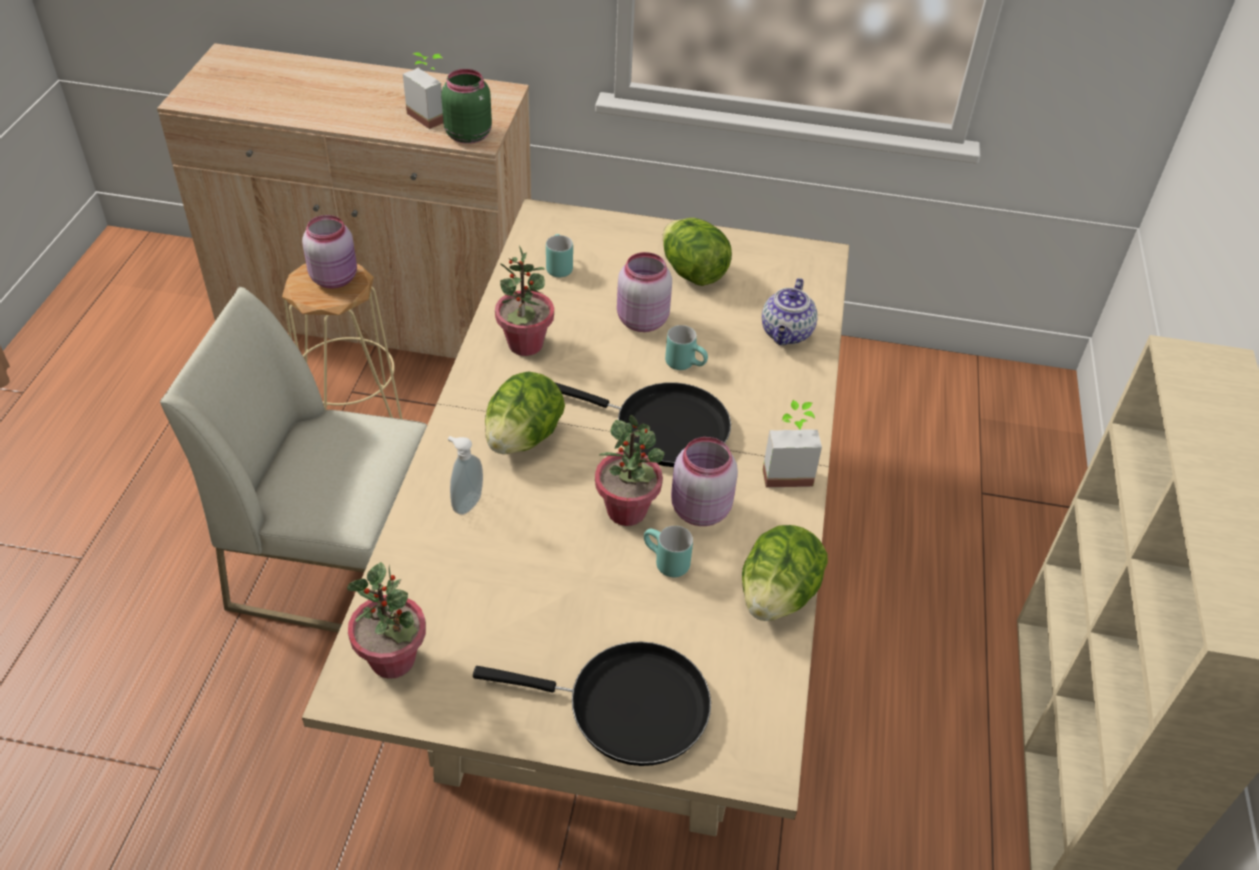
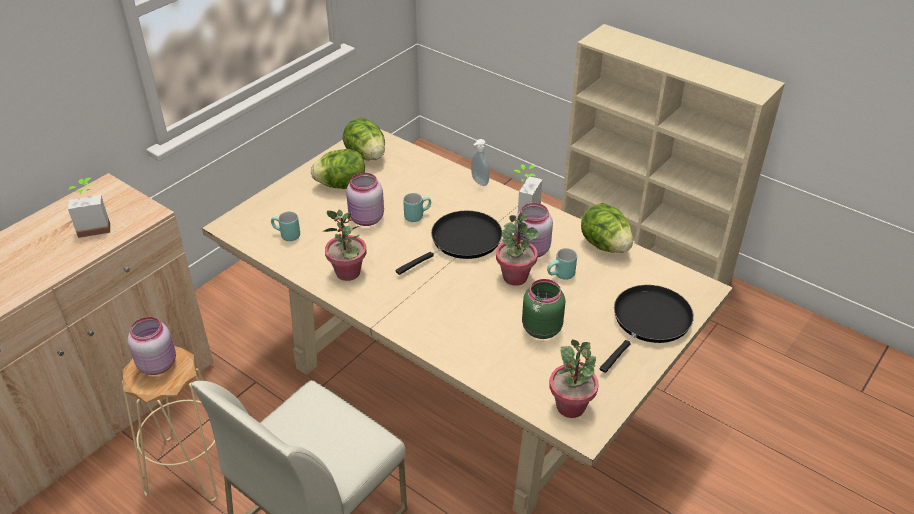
camera: 60 degrees left, 5 degrees down
green jar [441,69,492,144] -> green jar moved to [522,279,565,339]
soap dispenser [448,436,483,515] -> soap dispenser moved to [471,139,490,186]
lettuce [485,372,565,454] -> lettuce moved to [343,117,385,160]
teapot [762,278,818,345] -> none

